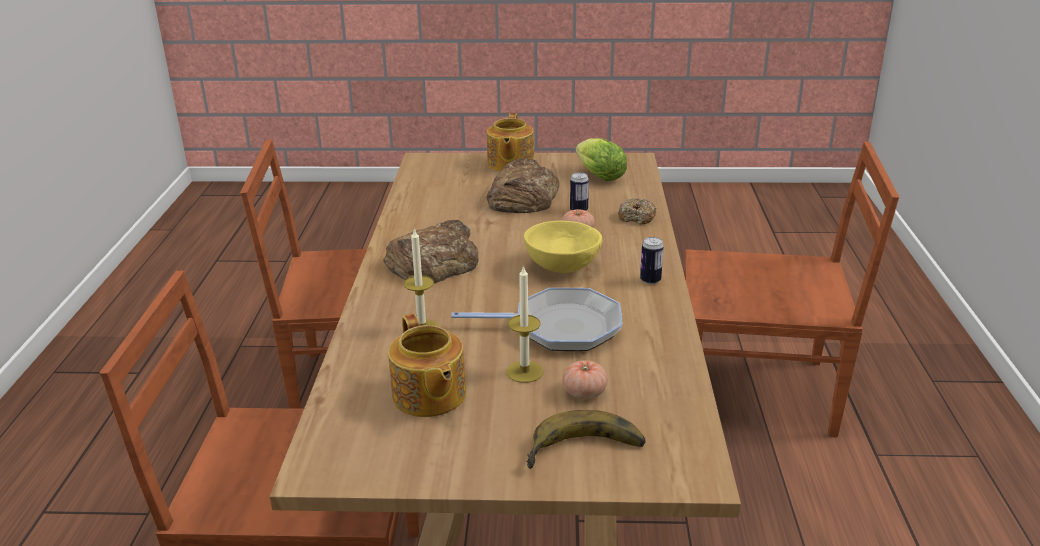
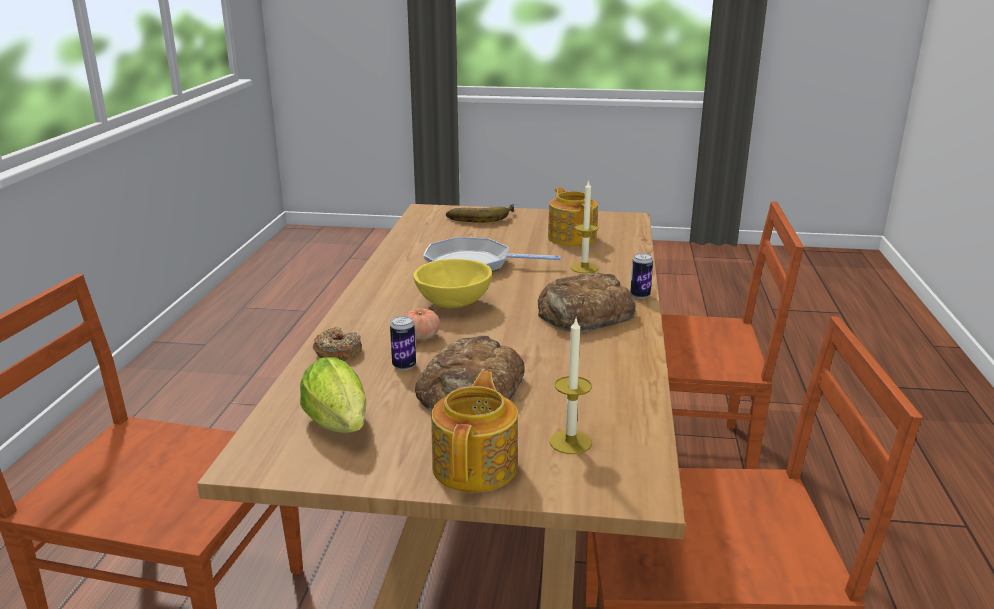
camera: 175 degrees left, 5 degrees down
candle [506,265,543,383] -> candle moved to [550,319,592,454]
tomato [562,360,608,399] -> none
can [640,237,664,284] -> can moved to [630,253,653,299]

